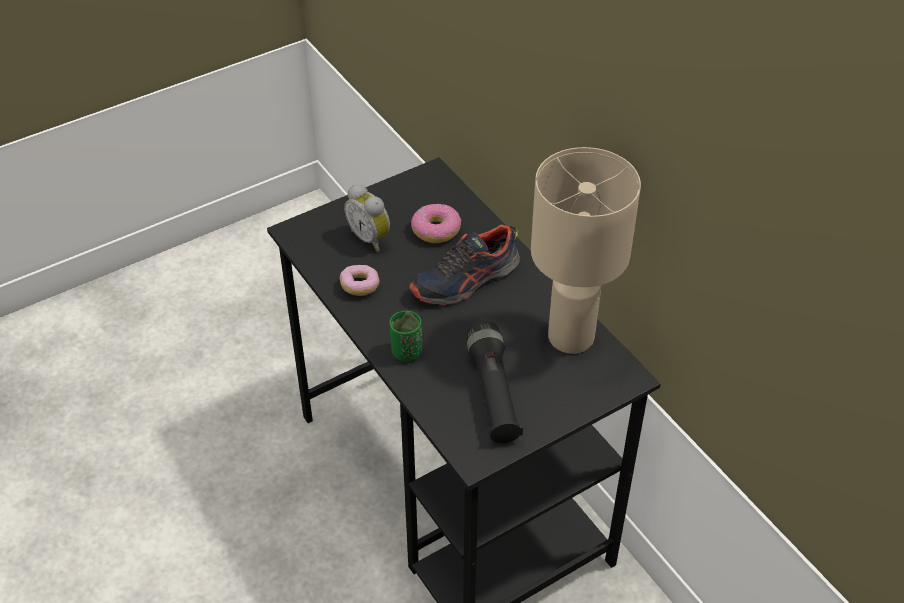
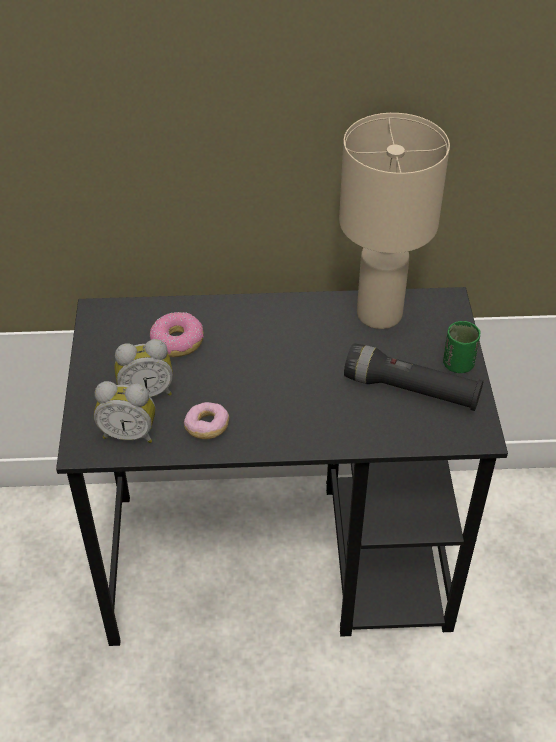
camera: 60 degrees left, 0 degrees up
green cup [389,310,422,361] -> green cup moved to [443,321,480,373]
shoe [409,224,520,305] -> none
none -> alarm clock [94,381,155,443]

